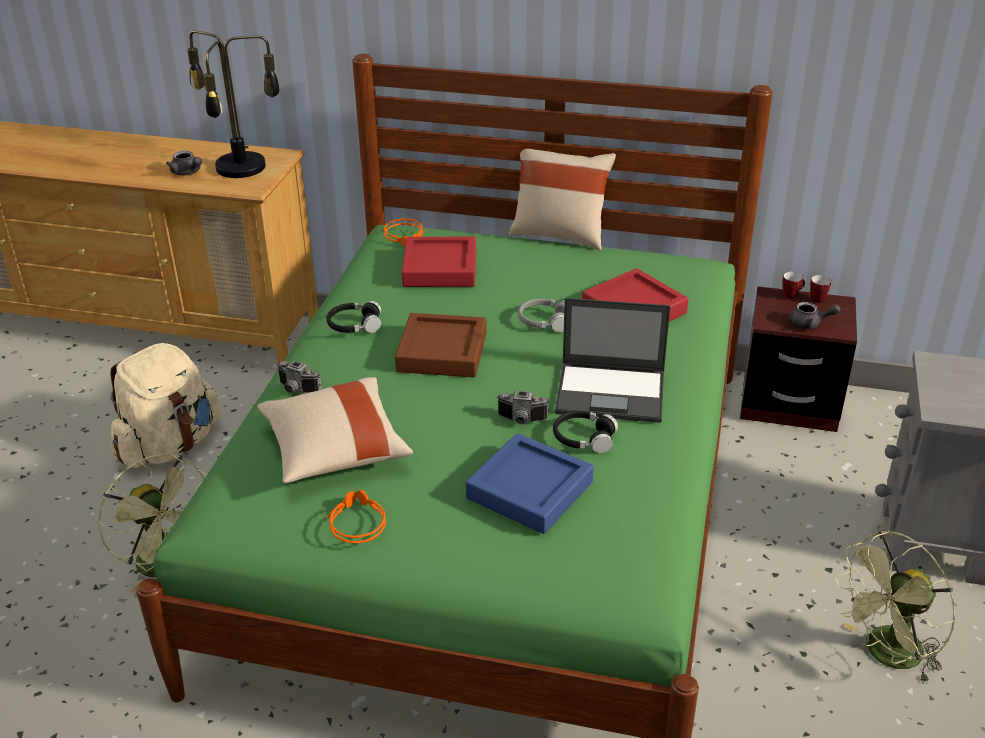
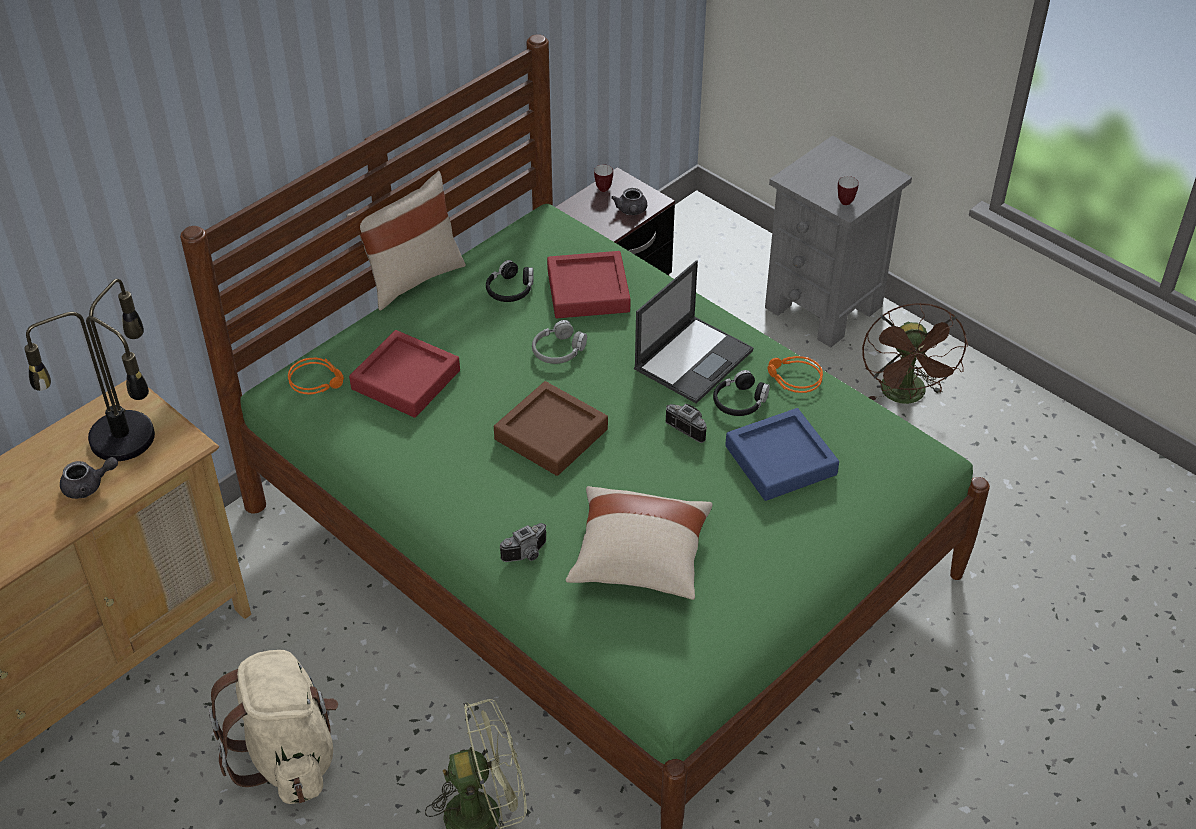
camera: 60 degrees left, 10 degrees up
orange headphones [325,490,386,543] -> orange headphones moved to [768,356,823,393]
black headphones [326,301,381,333] -> black headphones moved to [486,260,533,302]
camera [497,391,550,425] -> camera turned 90 degrees counterclockwise [665,404,707,443]
mug [782,272,805,299] -> mug moved to [837,176,859,205]
grey teapot [789,302,841,329] -> grey teapot turned 135 degrees clockwise [611,188,647,215]
green fan [835,531,955,684] -> brown fan [862,303,968,404]

